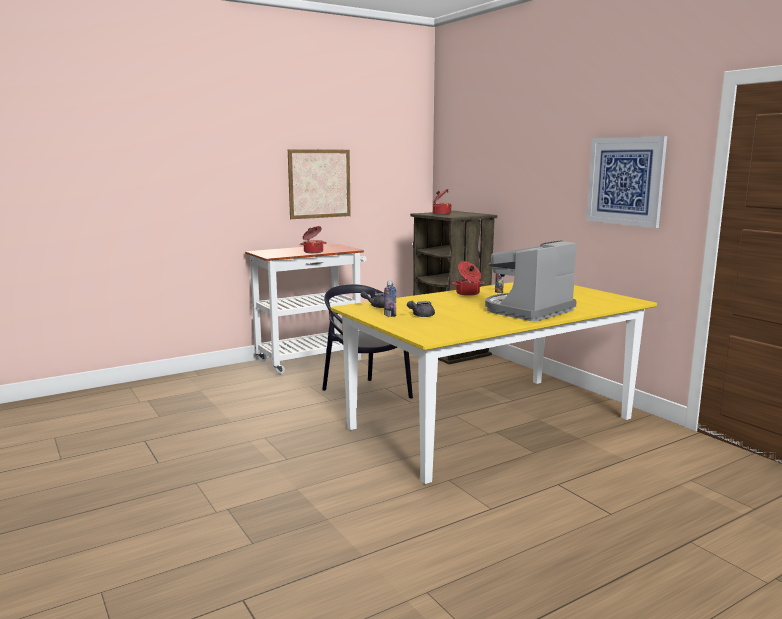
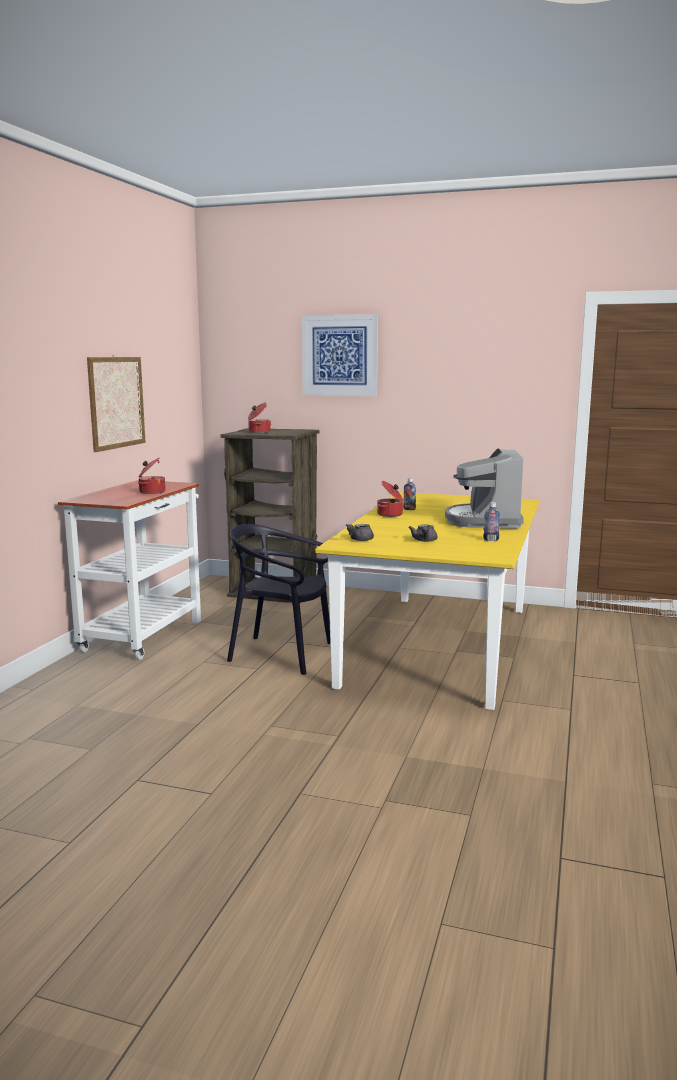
camera: 40 degrees left, 0 degrees up
bottle [384,281,396,317] -> bottle moved to [483,502,501,541]
picture [587,136,667,228] -> picture moved to [302,314,378,396]

